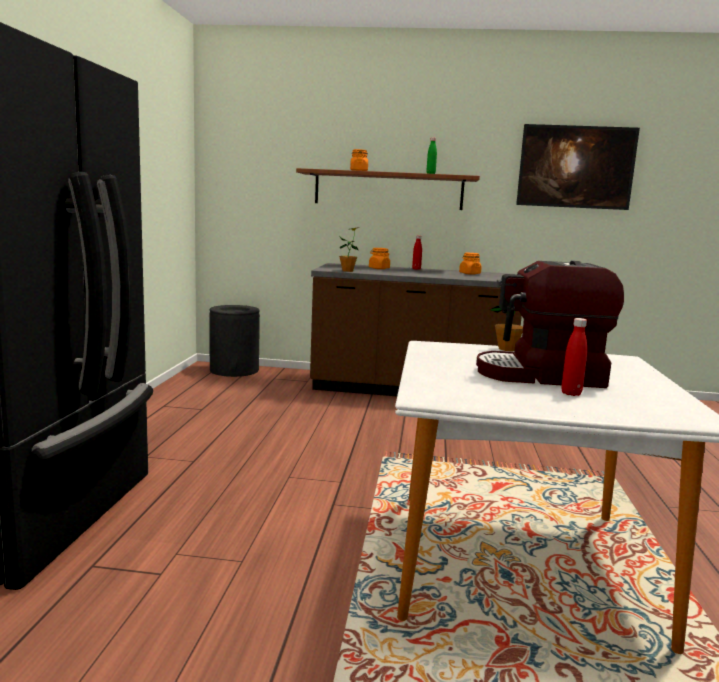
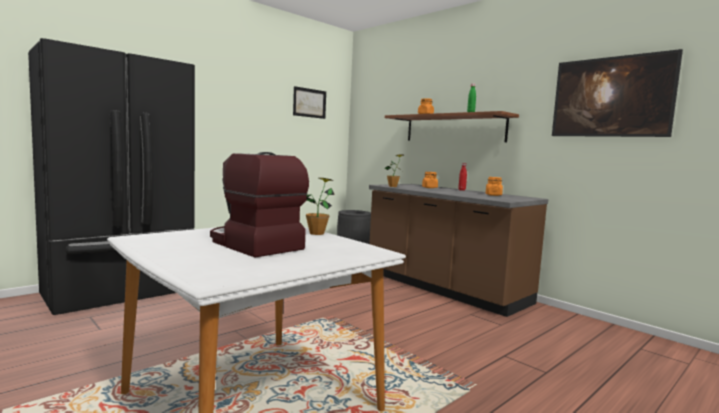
camera: 40 degrees right, 5 degrees down
red bottle [561,318,587,396] -> none
none -> picture [293,86,326,119]

